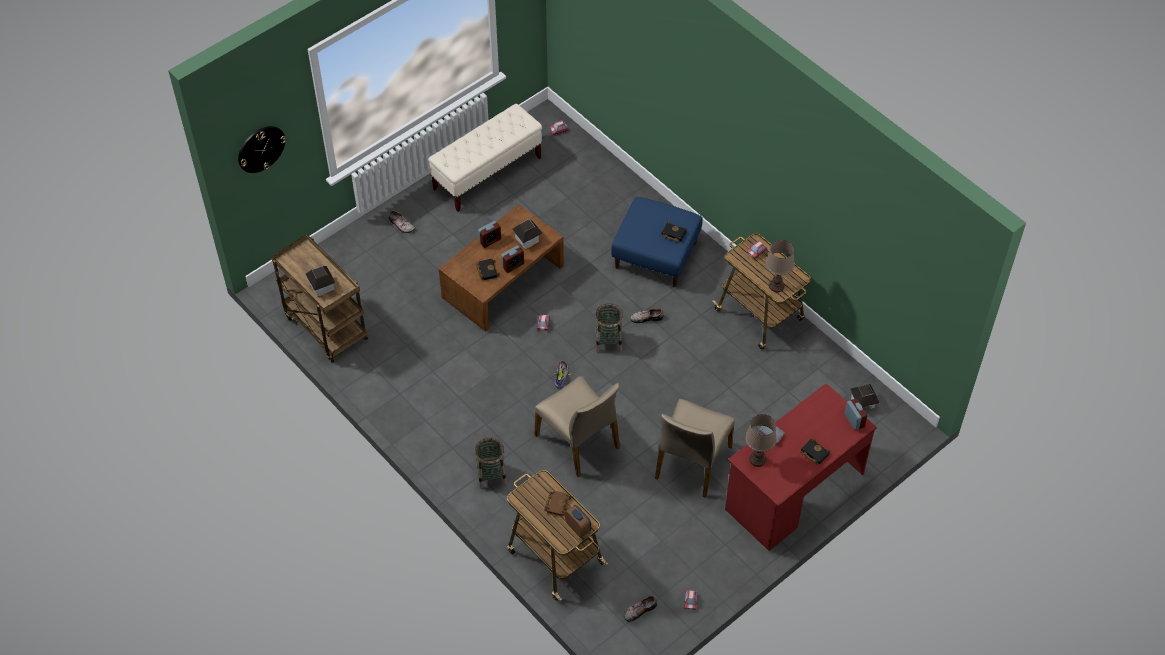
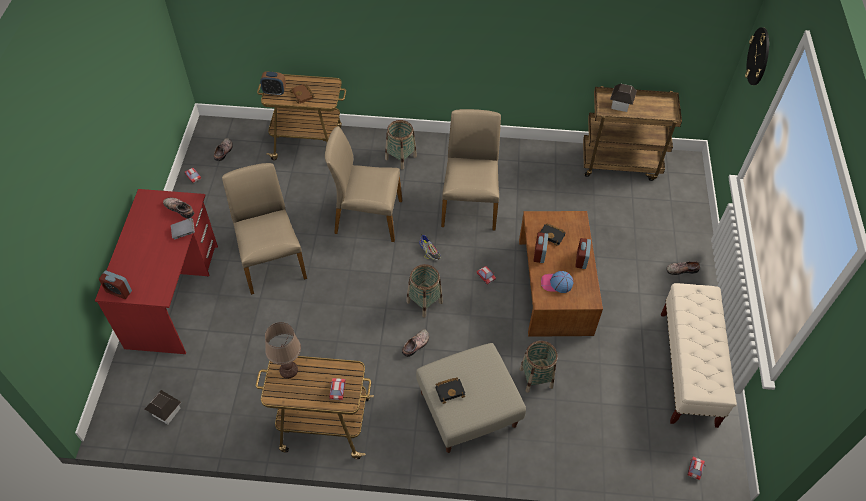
camera: 135 degrees right, 0 degrees up
toy house [512,219,543,249] -> cap [541,271,574,293]
blue ottoman [611,197,703,287] -> beige ottoman [416,343,526,453]
brown table lamp [745,414,777,467] -> shoe [163,198,194,219]
black book [800,439,831,465] -> none
none -> beige chair [441,109,501,231]
none -> basket [519,341,558,393]

